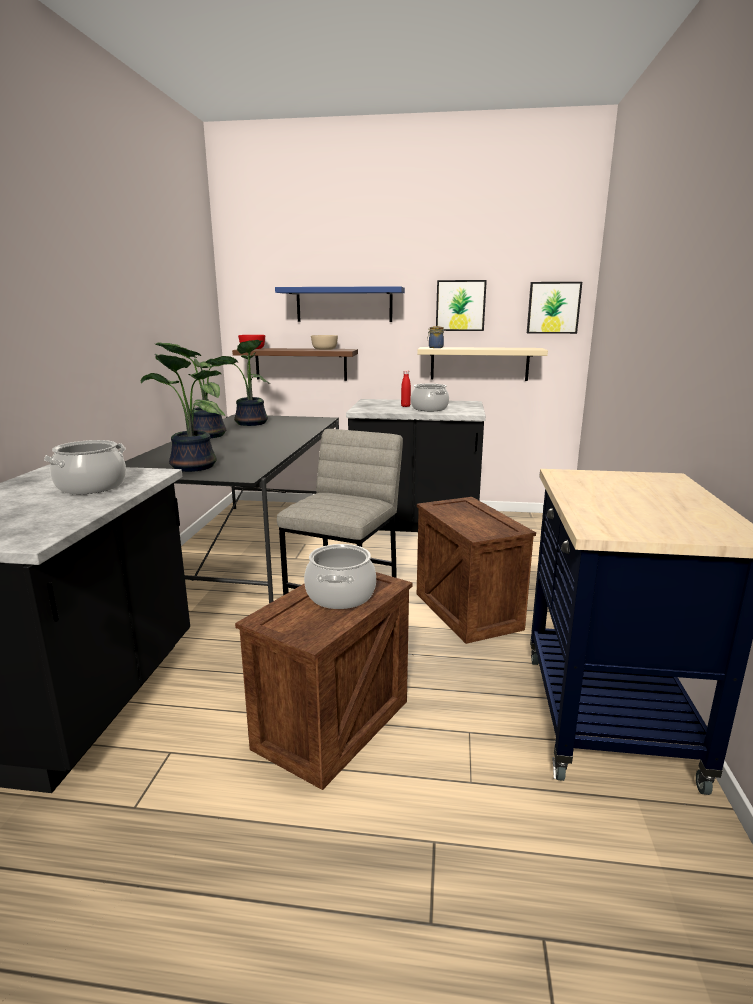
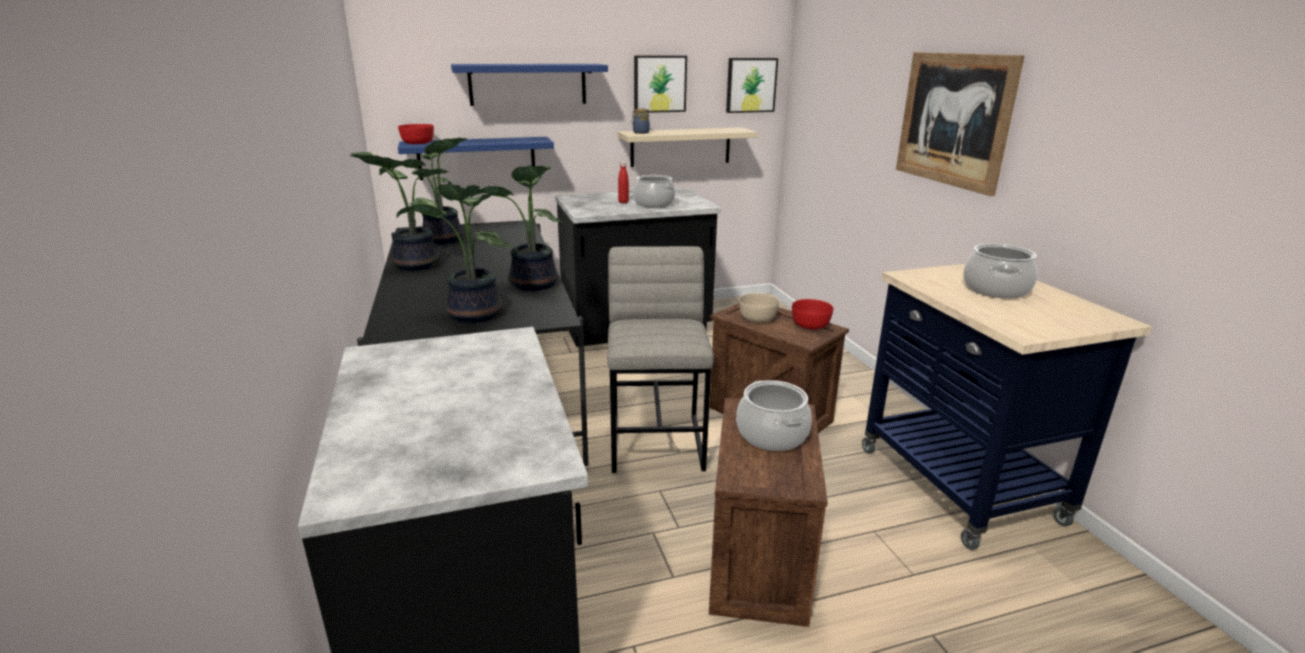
camera: 25 degrees left, 5 degrees up
cooking pot [44,440,126,494] -> cooking pot moved to [963,244,1038,299]
brown shelf [232,348,358,381] -> blue shelf [398,137,554,180]
beige bowl [311,335,338,350] -> beige bowl moved to [739,293,779,322]
none -> potted plant [468,166,563,291]
none -> red bowl [792,299,834,329]
none -> picture [896,52,1025,196]

